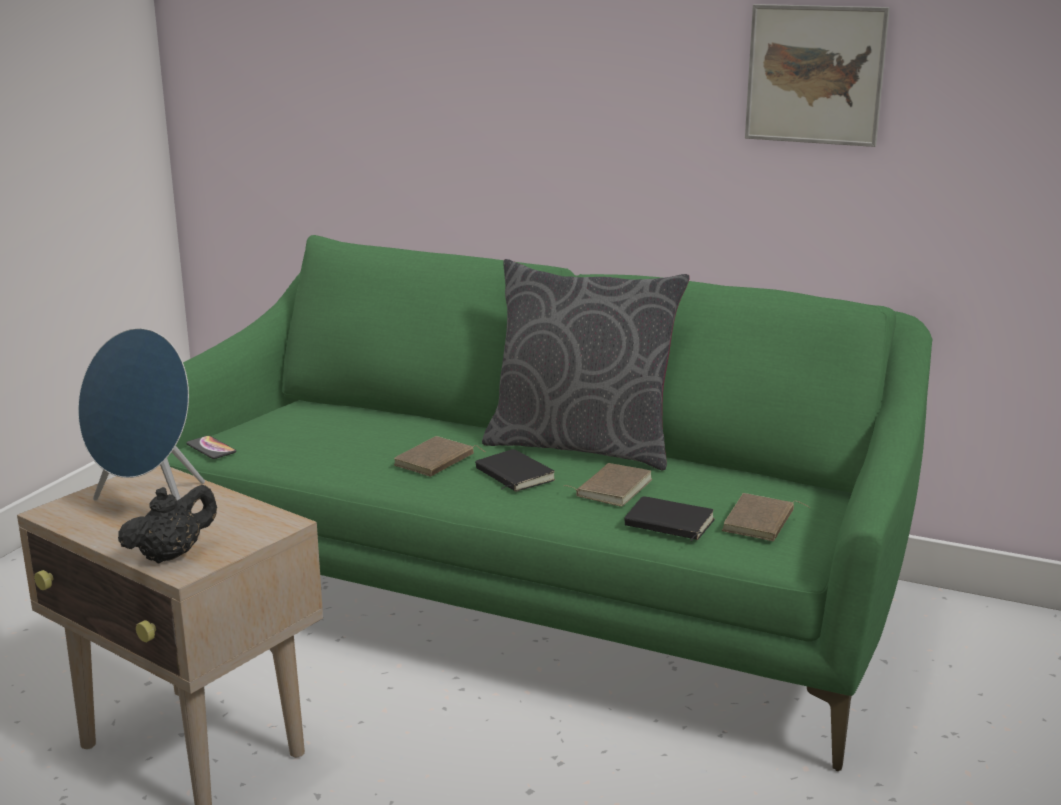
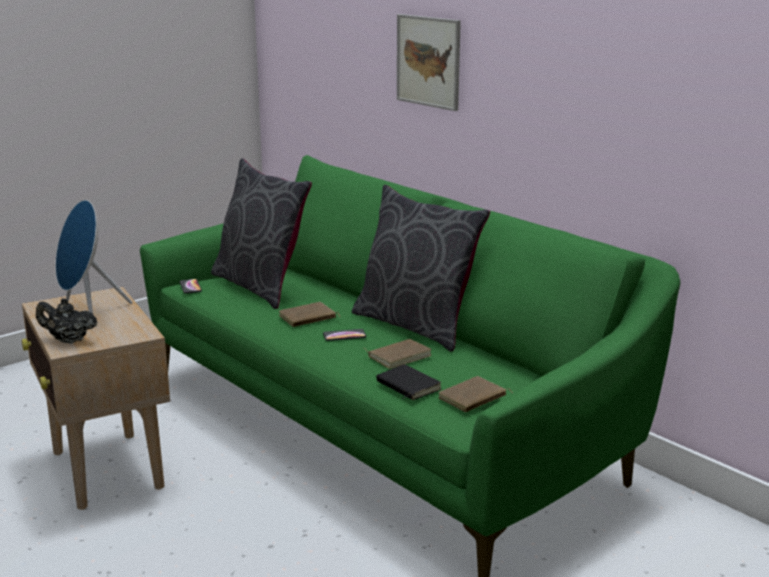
camera: 25 degrees right, 0 degrees up
black teapot [118,485,217,563] -> black teapot turned 150 degrees counterclockwise [36,298,97,344]
black book [475,449,555,492] -> phone [323,329,366,341]
picture [745,4,890,147] -> picture moved to [397,14,461,111]
none -> grey pillow [211,158,312,309]

